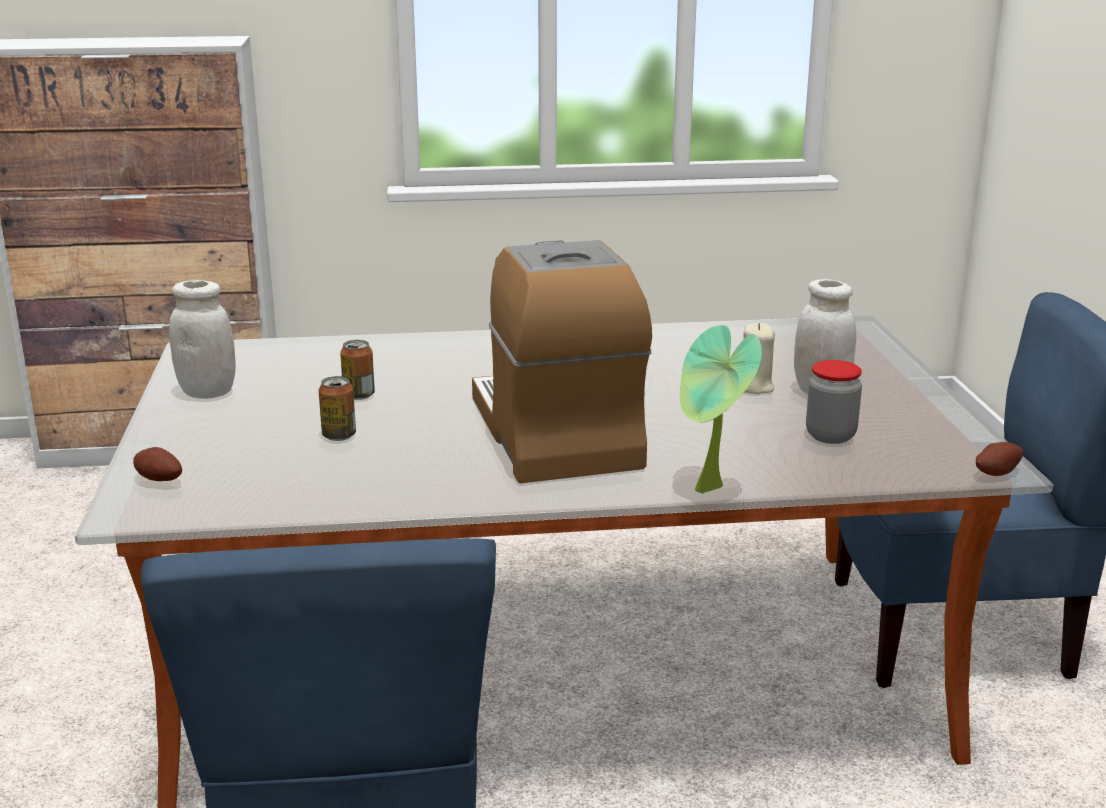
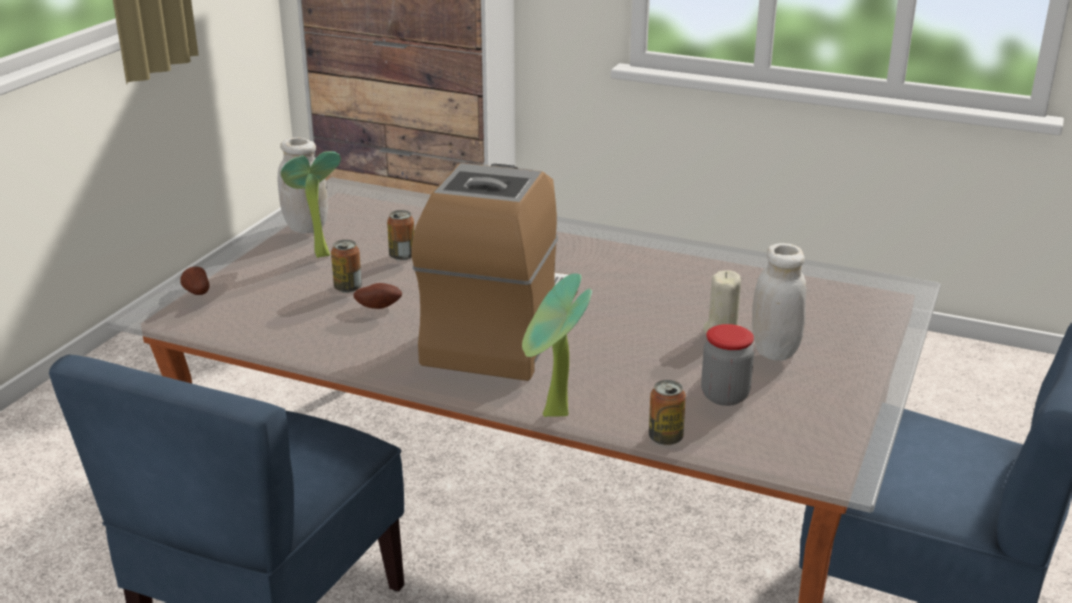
camera: 30 degrees right, 5 degrees up
potato [976,442,1023,476] -> potato moved to [353,283,402,309]
none -> potted plant [280,152,341,258]
none -> can [649,380,686,446]

